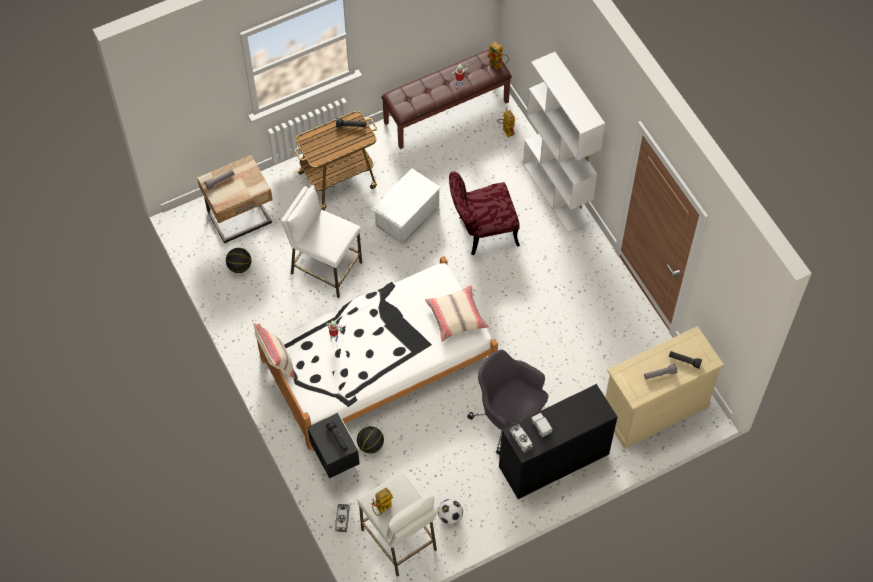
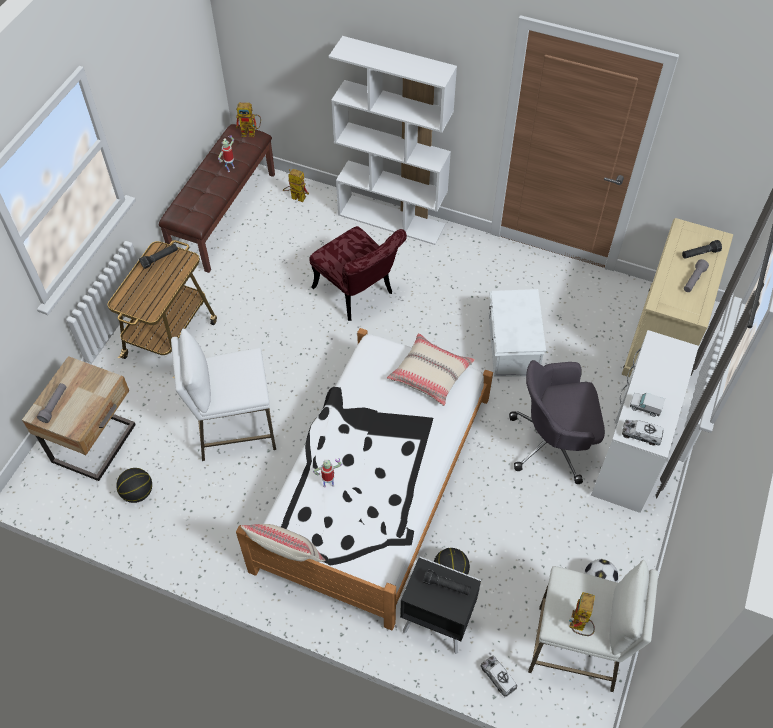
camera: 40 degrees left, 5 degrees down
white storage box [372,169,441,245] -> white storage box moved to [489,289,546,377]
red chair [449,171,520,256] -> red chair turned 75 degrees counterclockwise [310,226,407,321]
black desk [499,384,617,499] -> white desk [591,330,699,513]

